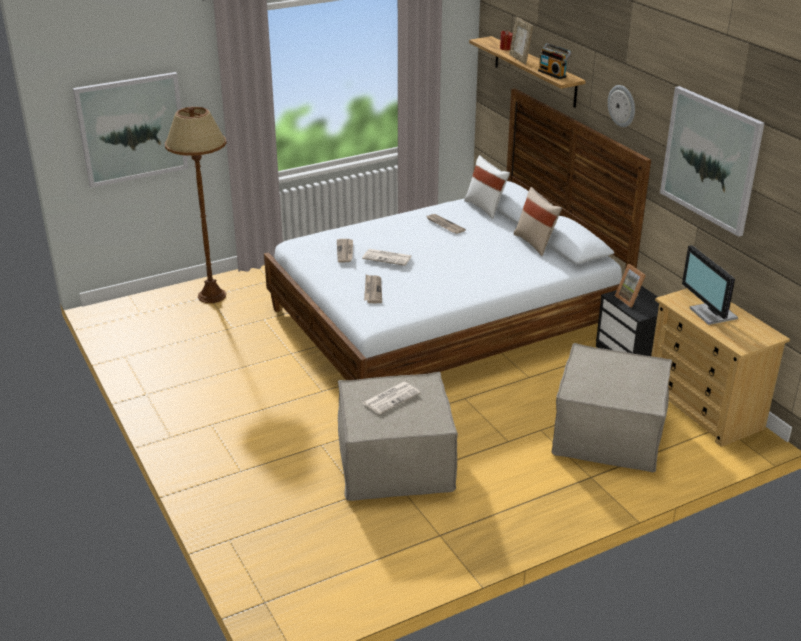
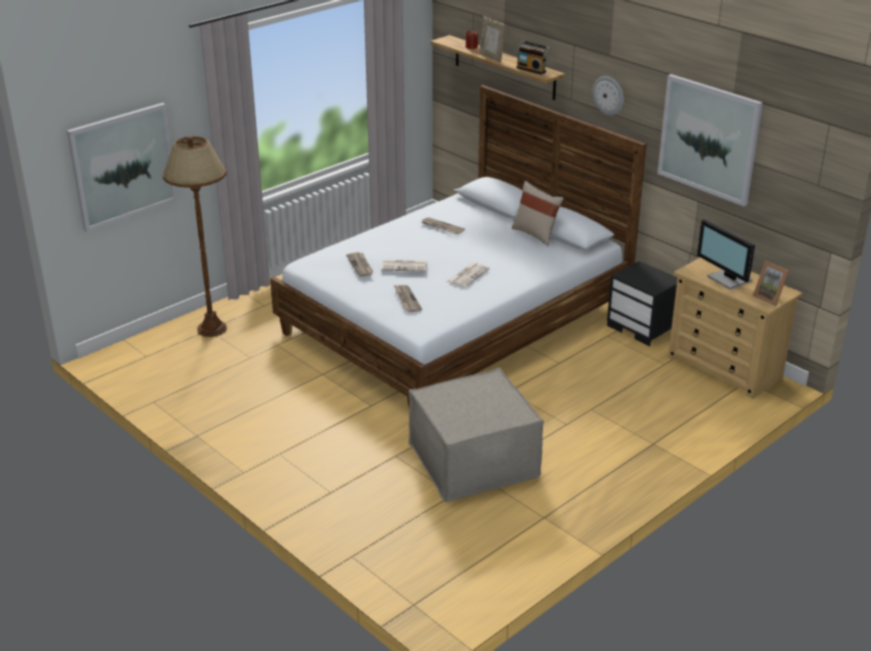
camera: 15 degrees left, 0 degrees up
newspaper [363,382,420,415] -> newspaper moved to [447,263,490,287]
white pillow [464,155,510,219] -> none
beige ottoman [552,343,672,472] -> none
picture frame [615,264,646,308] -> picture frame moved to [753,261,789,306]

